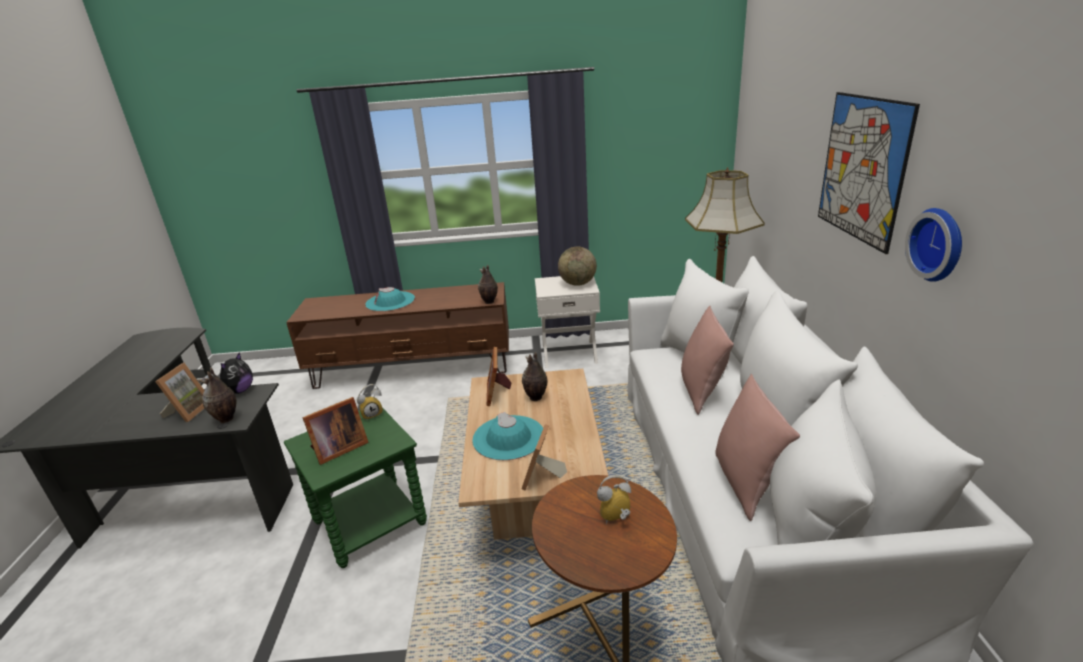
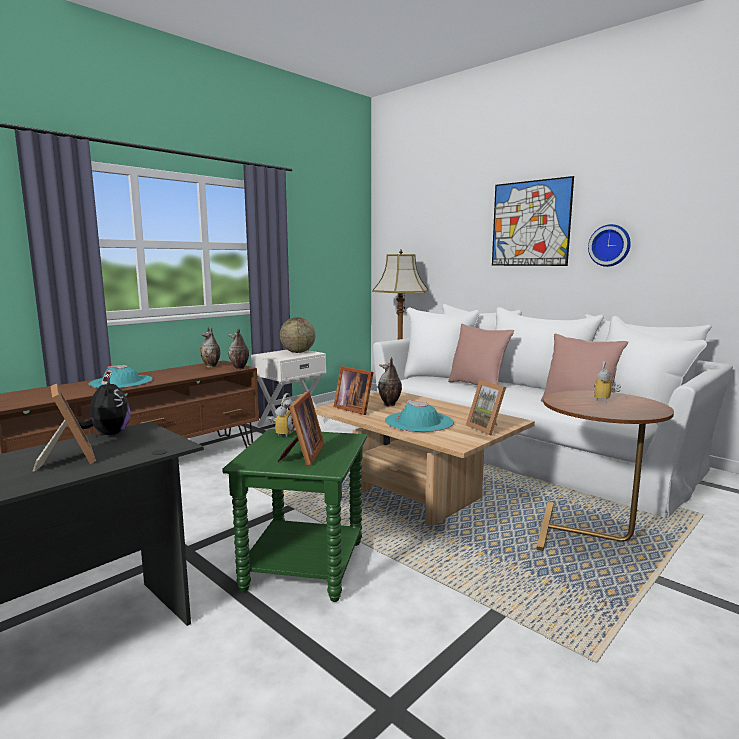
camera: 45 degrees left, 15 degrees down
vase [196,367,236,423] -> vase moved to [200,327,220,368]

